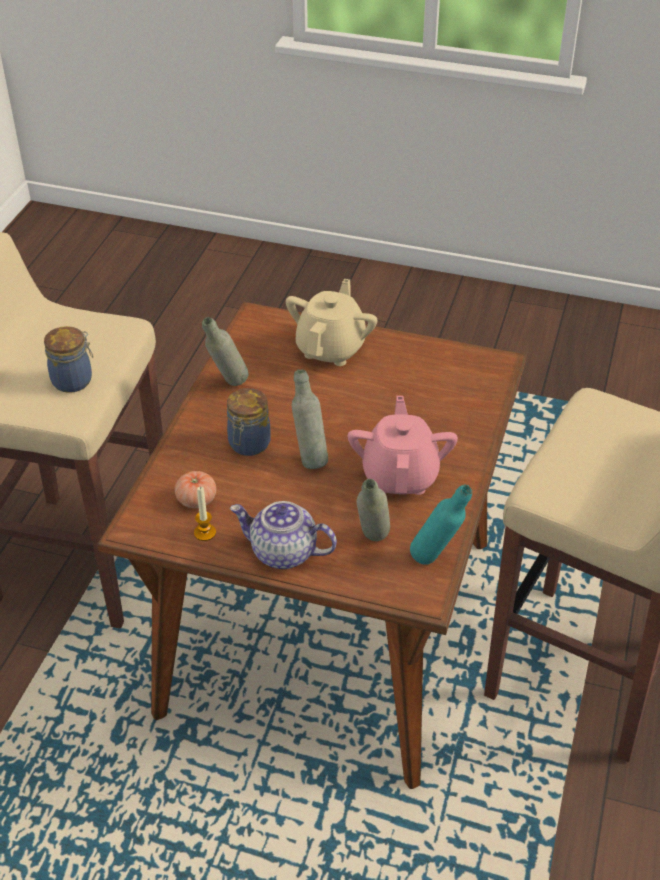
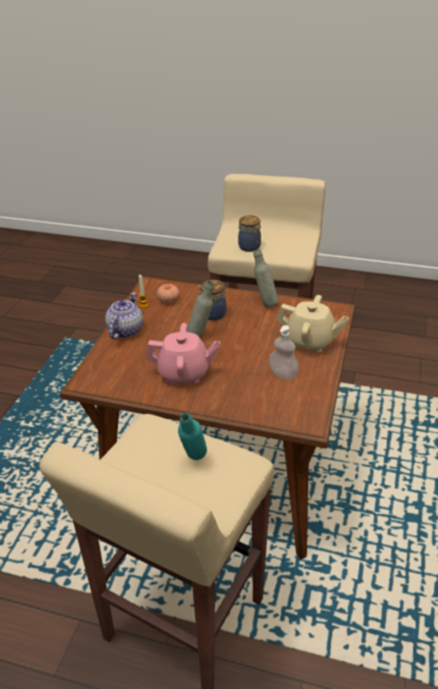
camera: 90 degrees right, 5 degrees down
grey bottle [357,479,390,541] -> none
turquoise bottle [410,485,472,565] -> turquoise bottle moved to [178,413,207,460]
none -> soap dispenser [269,325,299,380]

